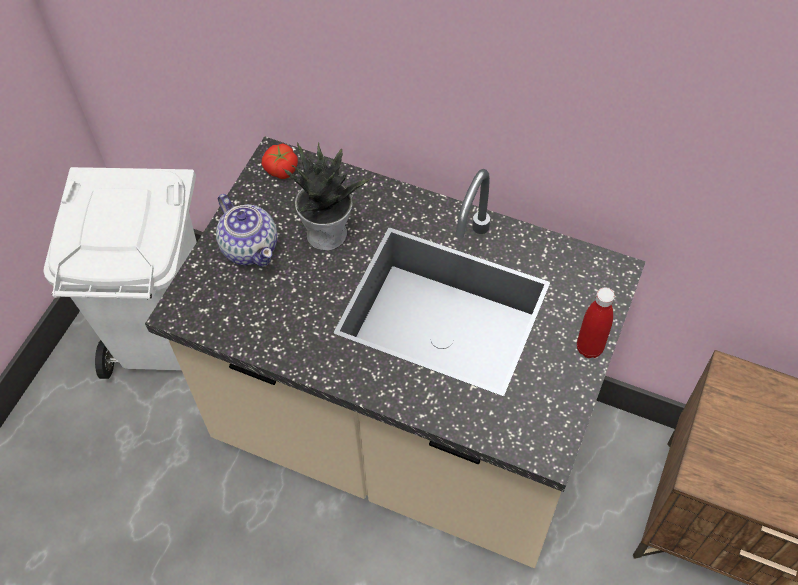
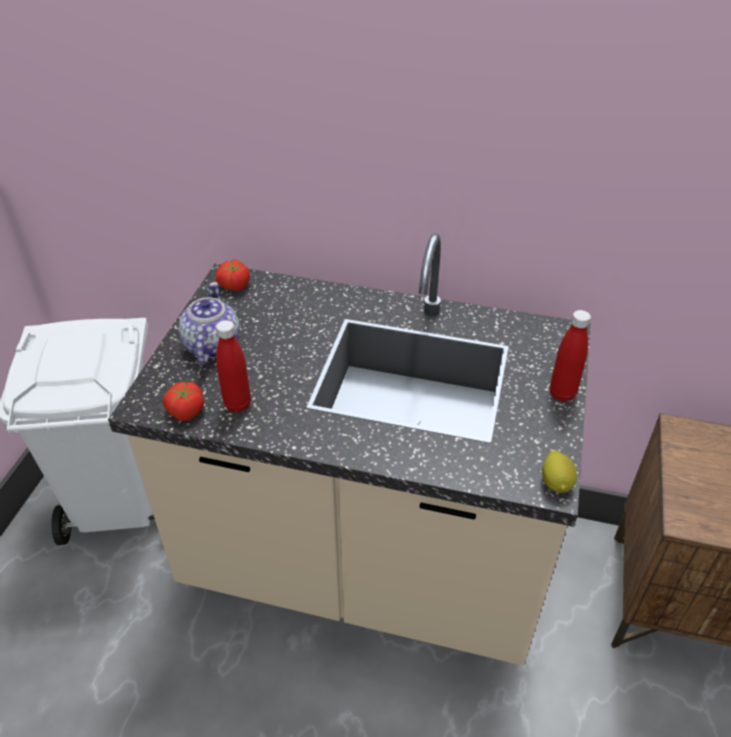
camera: 10 degrees left, 15 degrees down
teapot [216,194,277,267] -> teapot turned 135 degrees counterclockwise [179,282,240,364]
potted plant [282,142,373,251] -> none
none -> tomato [163,382,204,421]
none -> red bottle [216,320,251,413]
none -> lemon [542,450,577,493]

